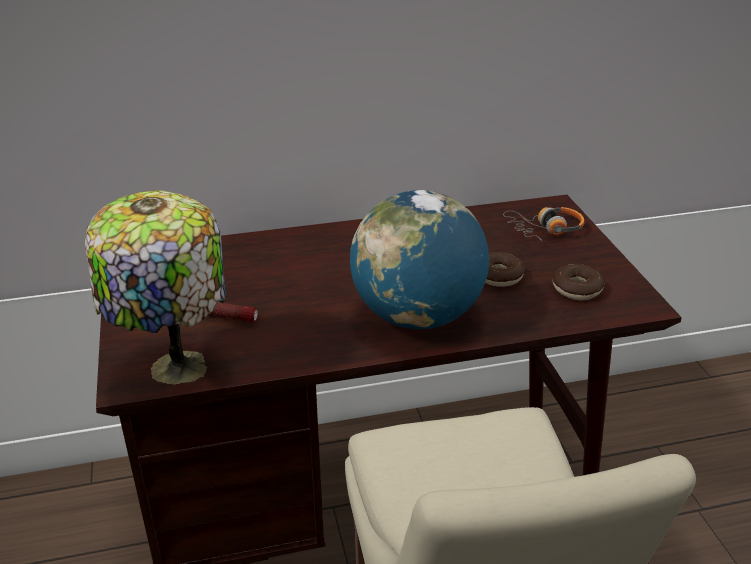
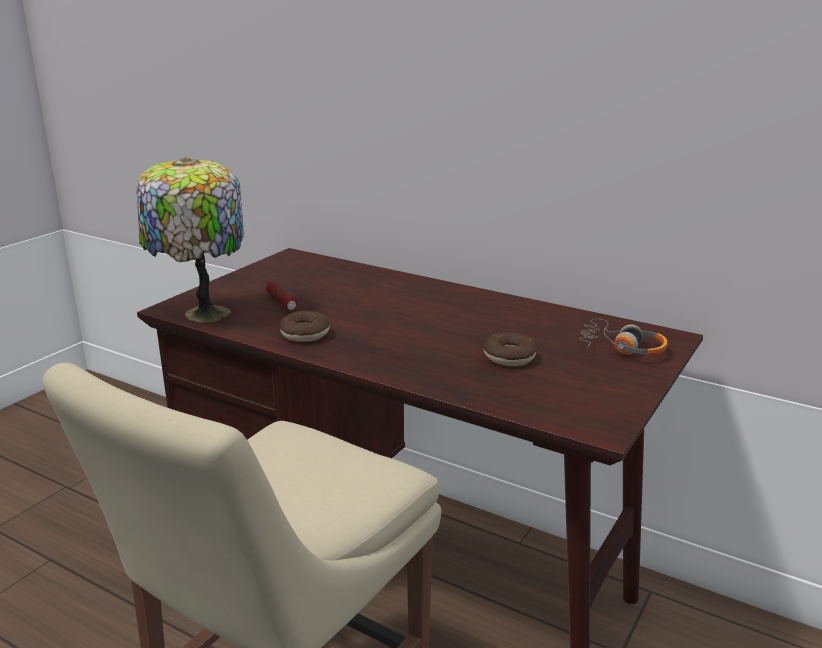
camera: 45 degrees right, 10 degrees down
globe [350,190,489,329] -> none
donut [552,264,604,300] -> donut moved to [279,311,330,342]

